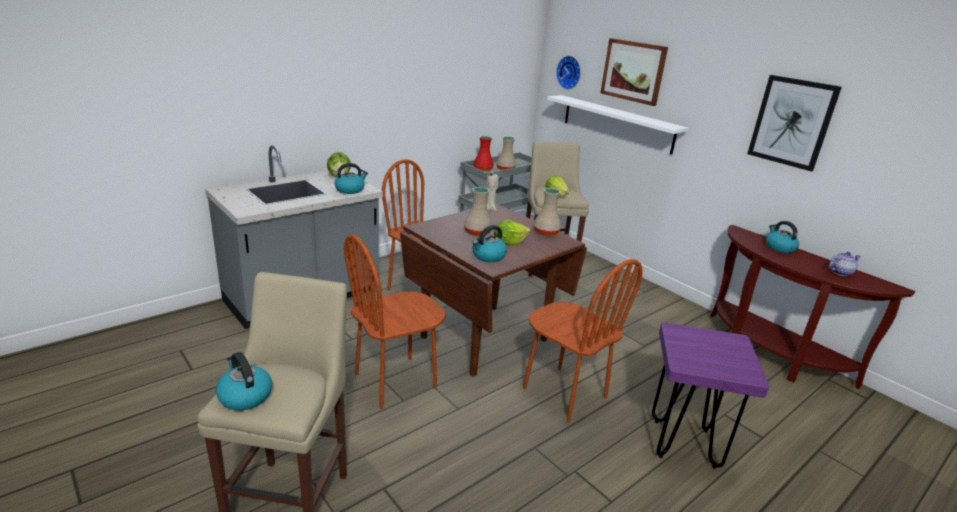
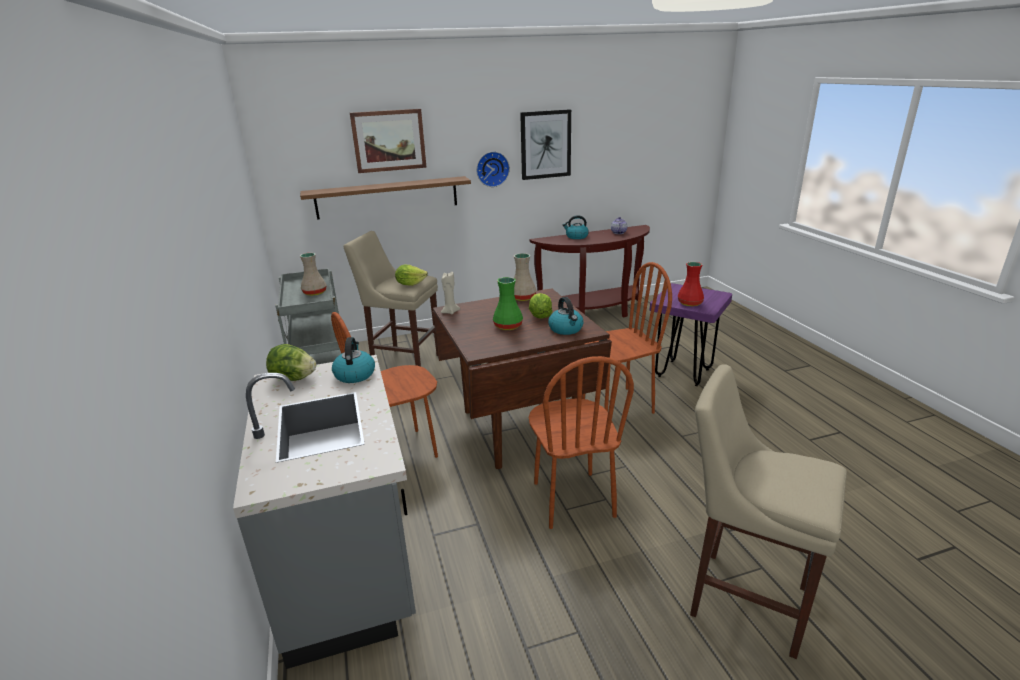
camera: 65 degrees left, 0 degrees up
kettle [216,352,272,410] -> none
beige vase [464,187,492,236] -> green vase [493,277,523,330]
red vase [473,136,494,172] -> red vase moved to [678,262,704,307]
white shelf [547,95,689,154] -> brown shelf [300,176,471,220]
wall clock [556,56,581,90] -> wall clock moved to [476,152,510,187]

